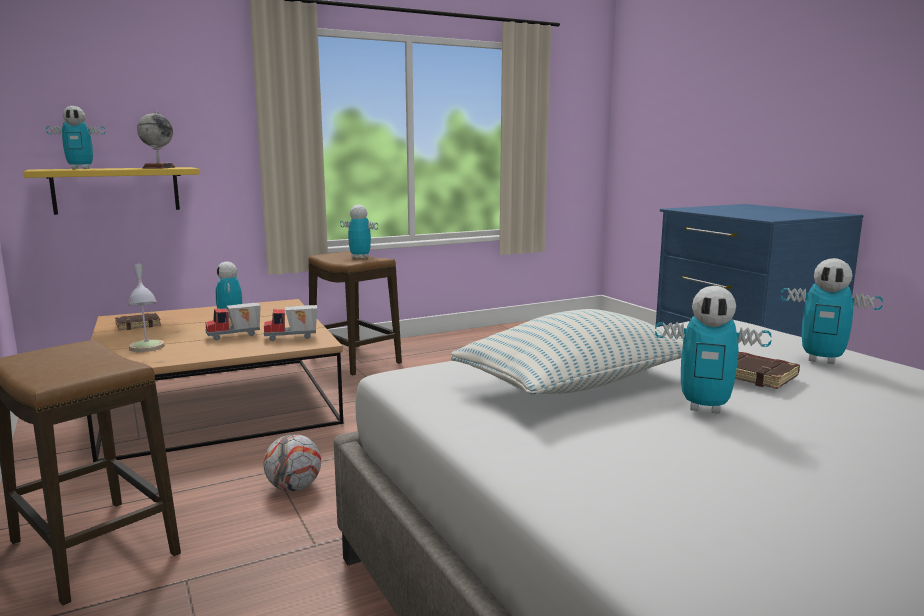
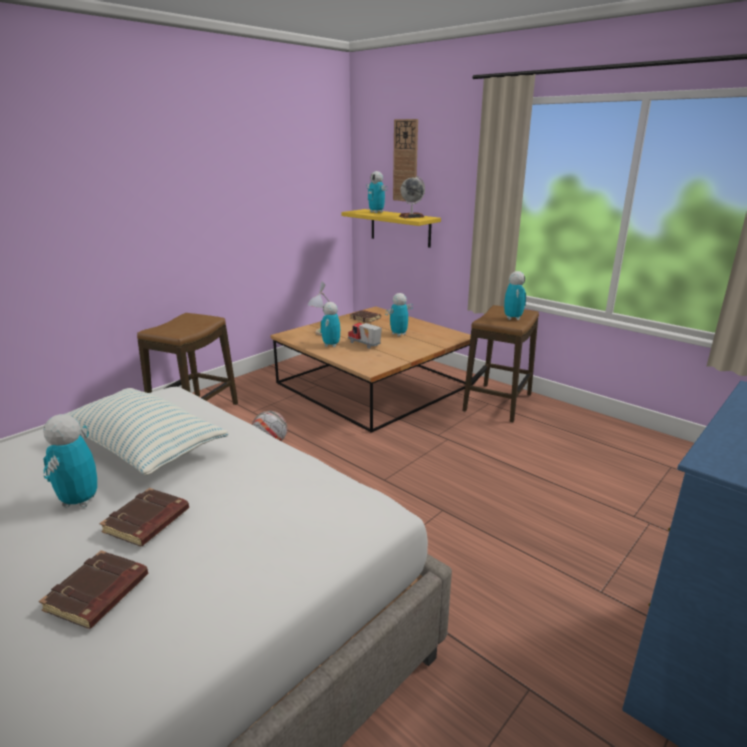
camera: 70 degrees right, 10 degrees up
toy truck [264,305,317,341] -> none
toy robot [781,258,883,364] -> toy robot moved to [320,302,340,347]
none -> brown book [39,550,148,629]
none -> wall clock [393,119,418,202]

